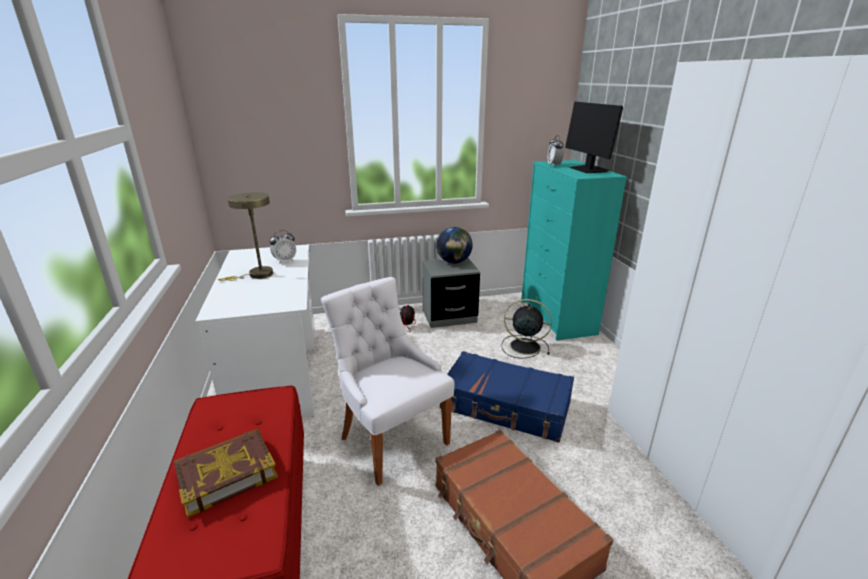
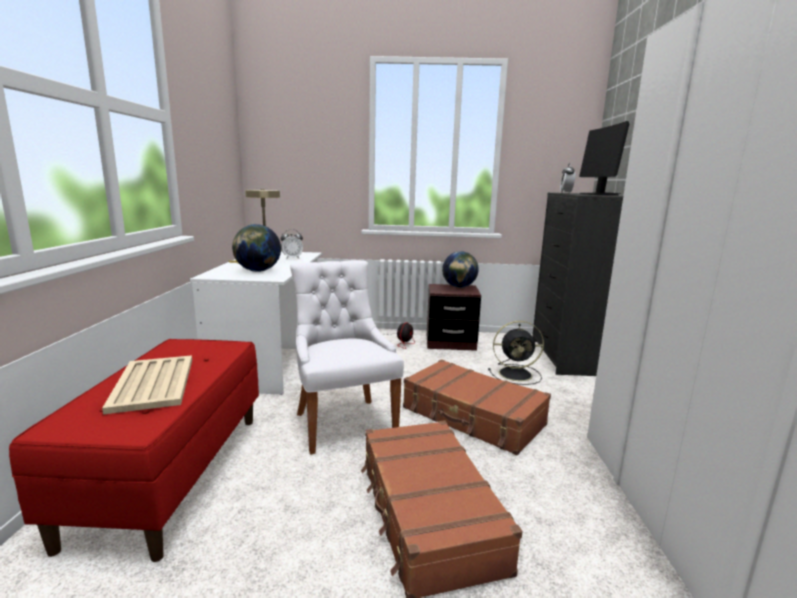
camera: 15 degrees right, 10 degrees down
book [174,429,278,518] -> beige tray [102,355,192,414]
grey nightstand [422,258,480,328] -> brown nightstand [427,284,481,351]
blue suitcase [440,351,574,443] -> brown suitcase [403,359,551,455]
black fan [502,299,552,359] -> black fan turned 150 degrees clockwise [488,321,544,385]
turquoise dresser [521,160,627,341] -> black dresser [532,193,623,376]
none -> globe [232,224,281,272]

